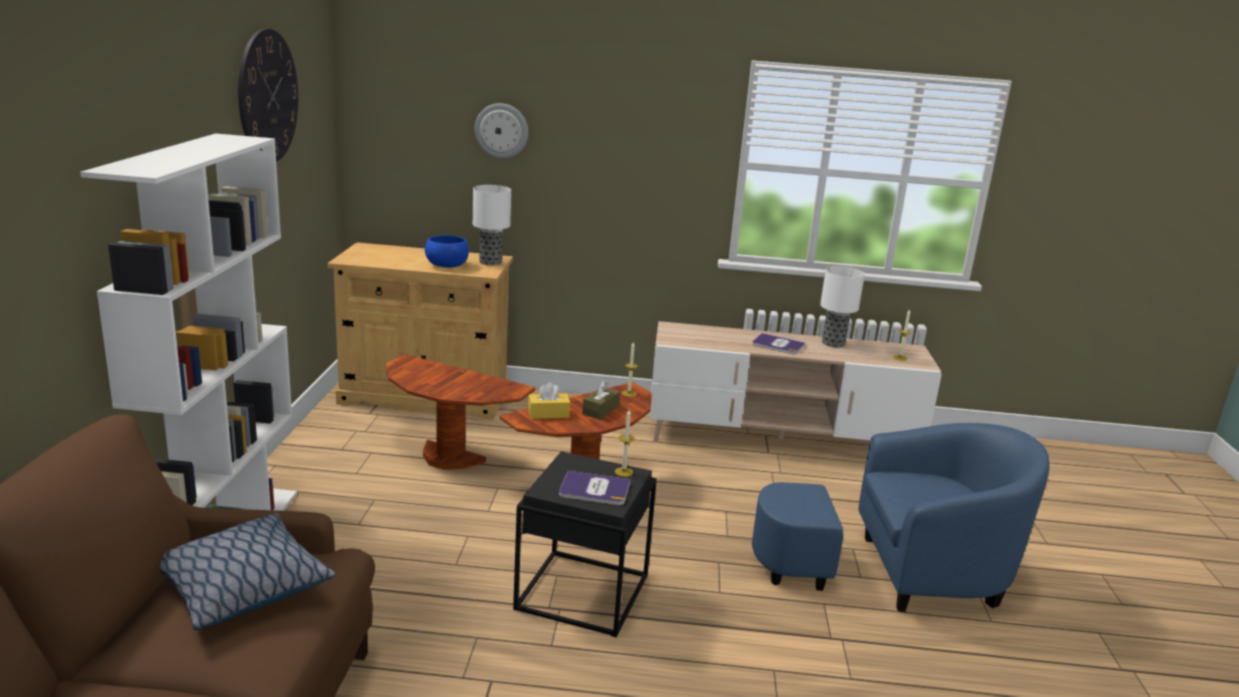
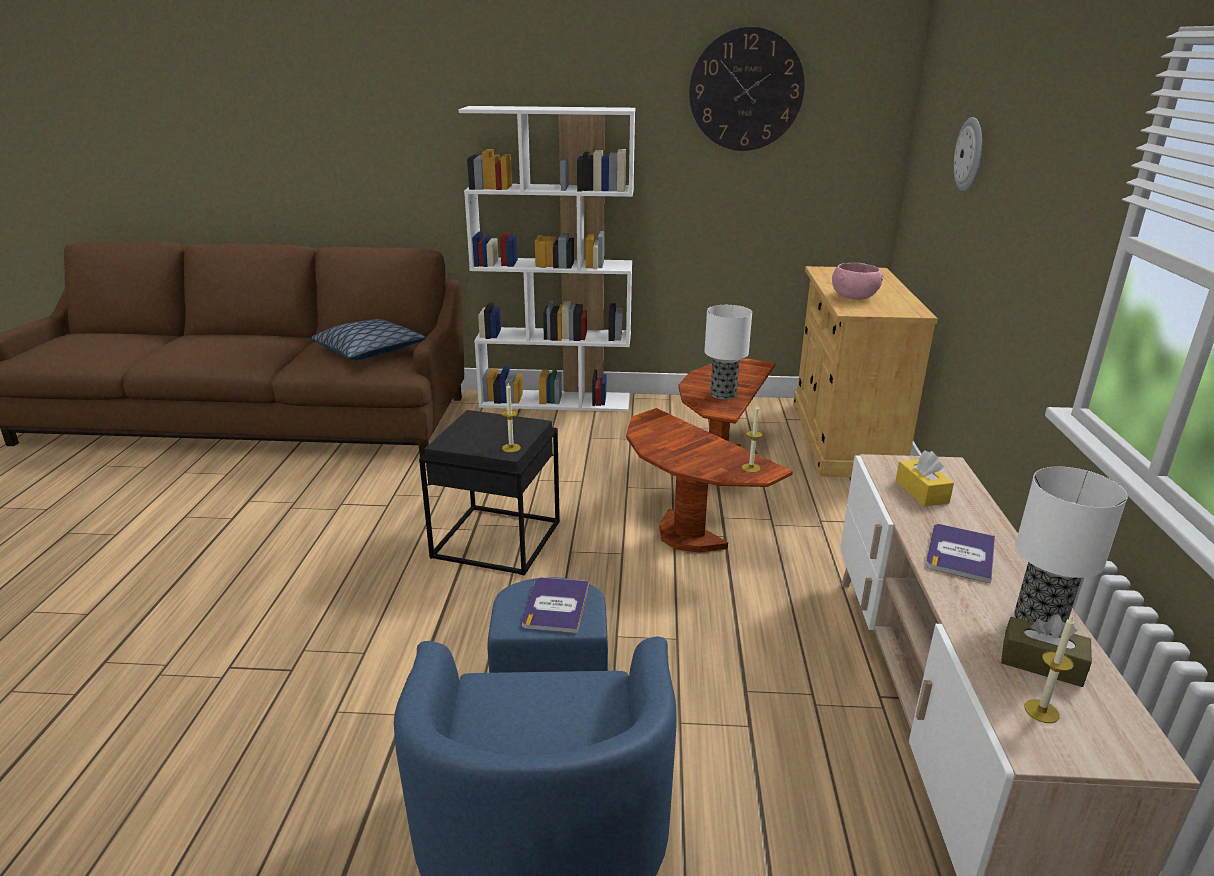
camera: 90 degrees right, 5 degrees up
blue bowl [425,235,469,268] -> pink bowl [832,263,883,300]
table lamp [473,185,511,266] -> table lamp moved to [704,305,752,399]
yellow tissue box [528,382,570,419] -> yellow tissue box moved to [896,450,954,507]
book [559,471,630,505] -> book moved to [522,577,589,633]
brown tissue box [582,380,620,420] -> brown tissue box moved to [1001,614,1092,687]

